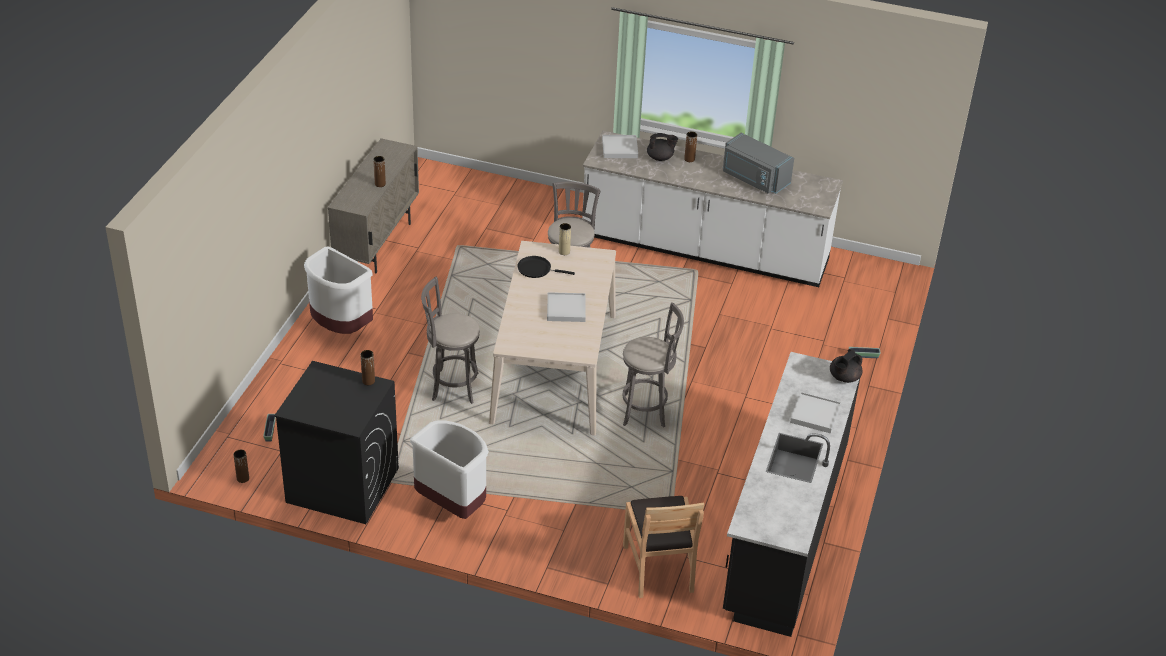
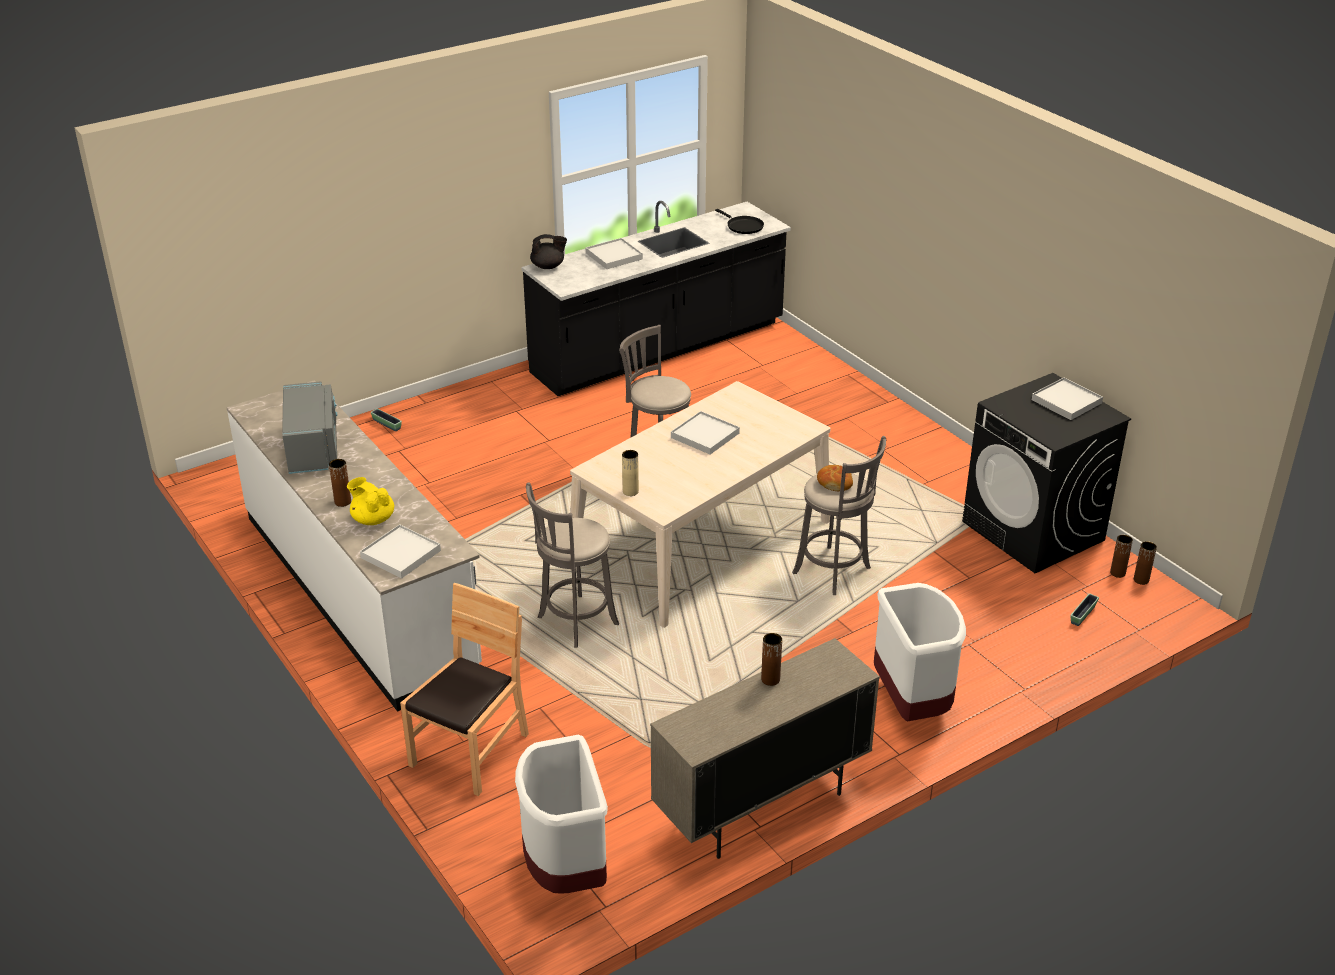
camera: 140 degrees left, 5 degrees down
brown vase [360,350,375,385] -> brown vase moved to [1110,535,1133,578]
white trash can [410,420,489,519] -> white trash can moved to [515,735,608,894]
black frying pan [517,256,575,278] -> black frying pan moved to [715,209,764,234]
brown chair [623,496,704,598] -> brown chair moved to [400,583,529,796]
black teapot [647,133,678,161] -> yellow teapot [347,477,394,525]
none -> bread [817,465,853,491]
none -> white tray [1032,377,1103,420]

